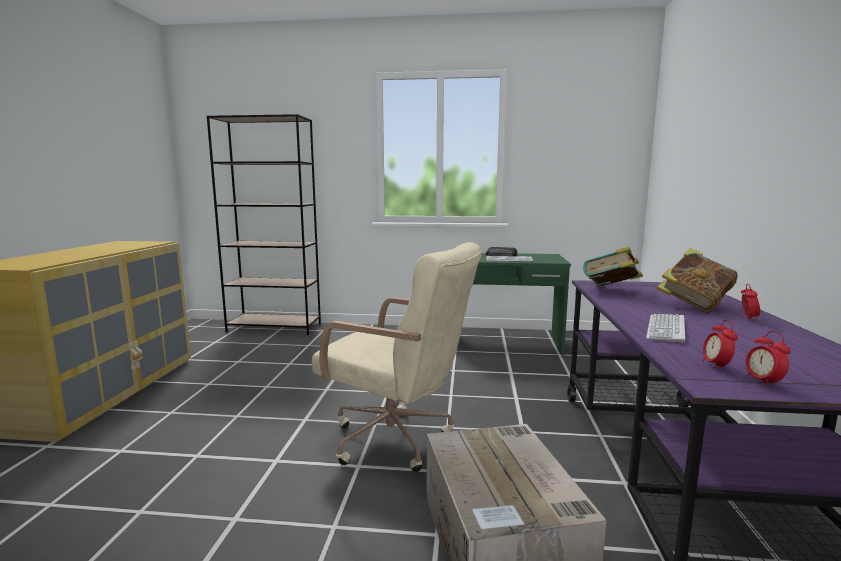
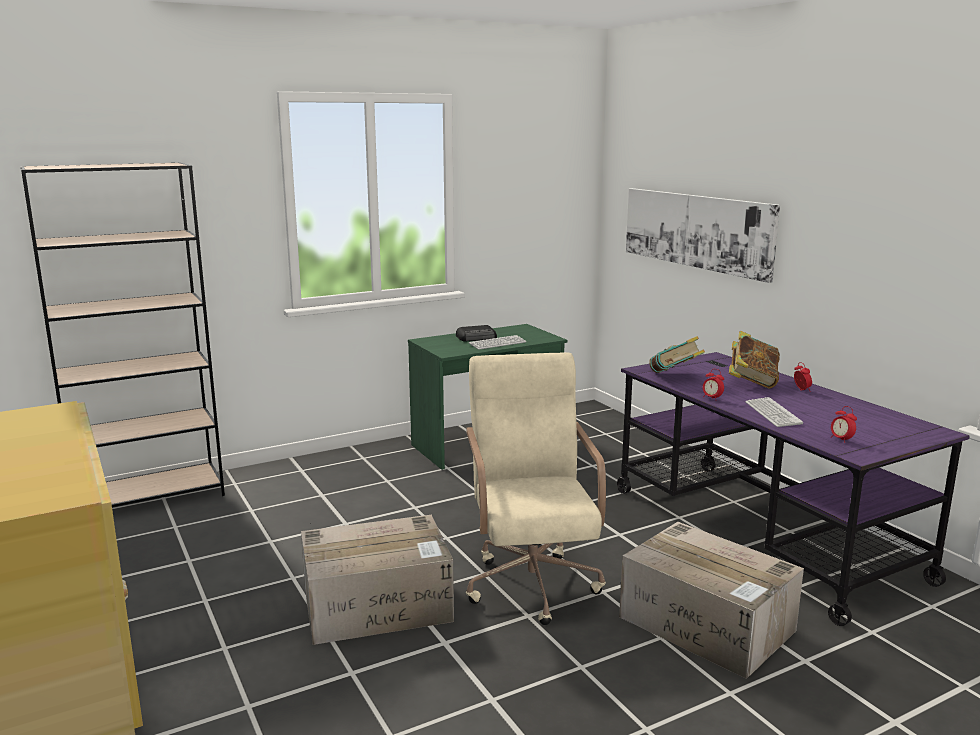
camera: 35 degrees left, 5 degrees up
beige office chair [312,242,482,472] -> beige office chair turned 90 degrees counterclockwise [466,352,606,625]
alarm clock [745,331,791,388] -> alarm clock moved to [703,369,724,401]
none -> cardboard box [301,515,454,645]
none -> picture [626,188,780,283]

